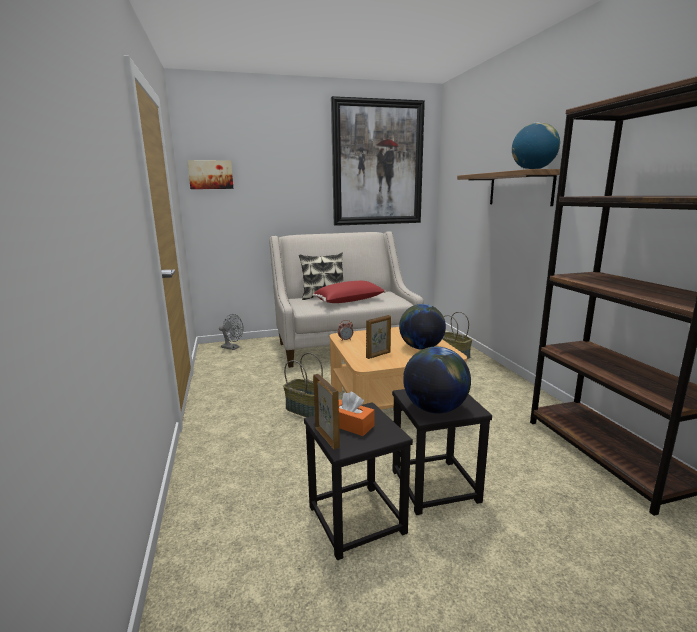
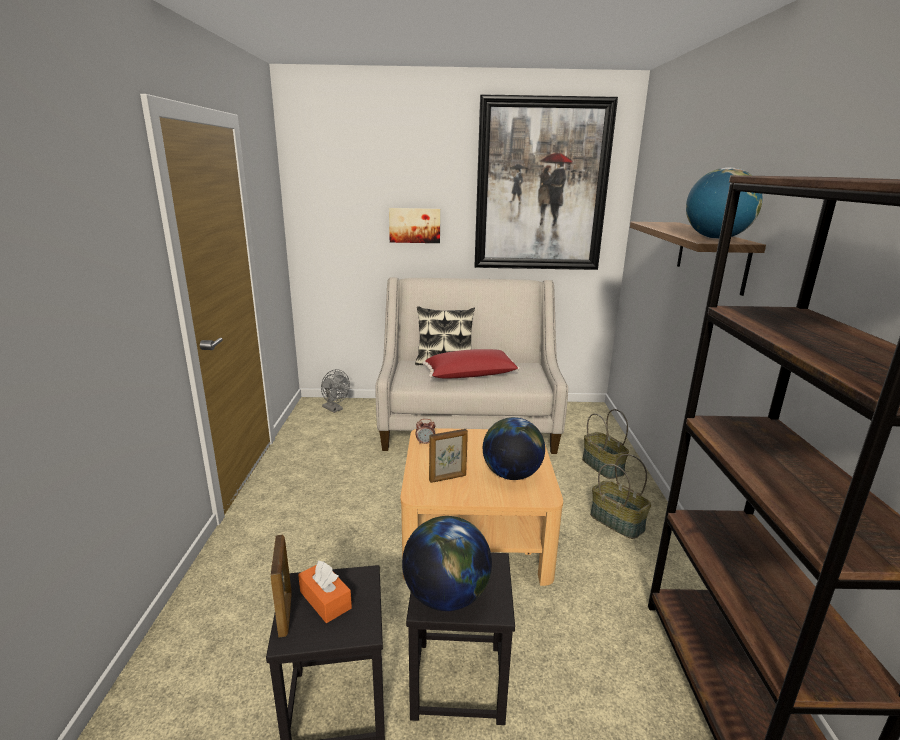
camera: 15 degrees right, 5 degrees up
picture [187,160,233,189] -> picture moved to [389,208,440,243]
basket [283,353,323,417] -> basket moved to [590,454,651,539]

